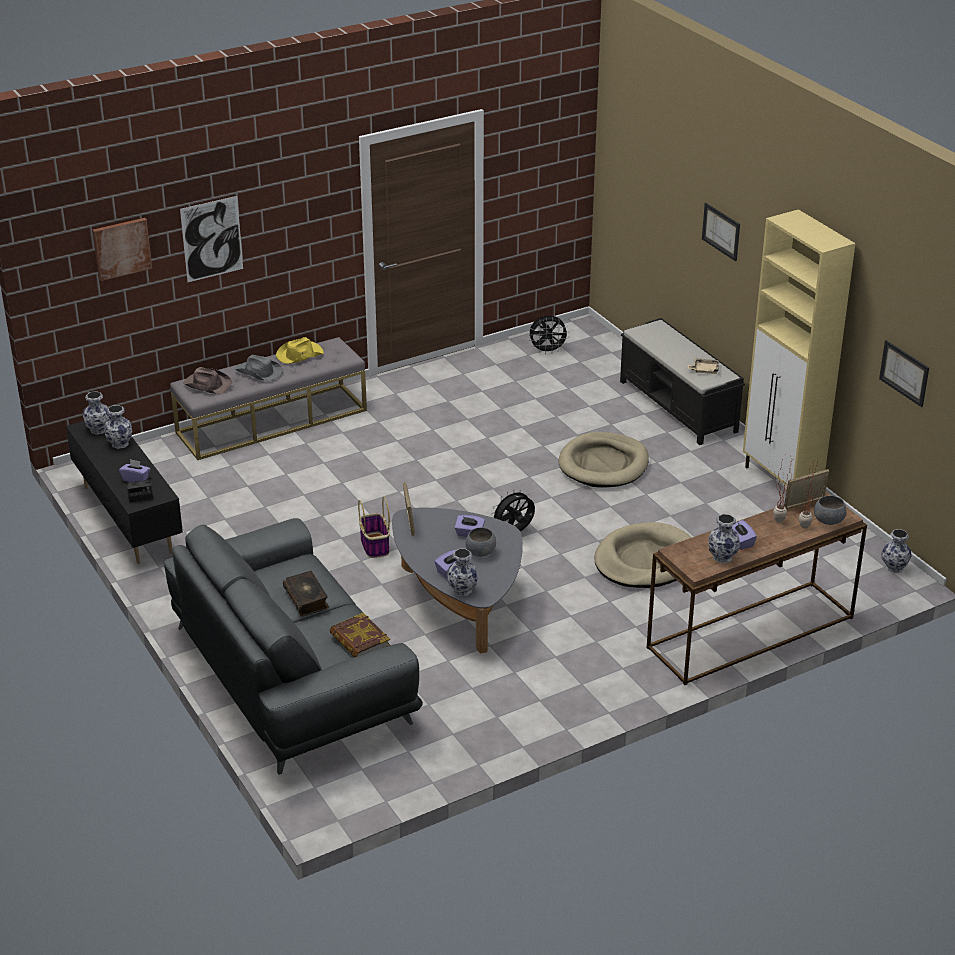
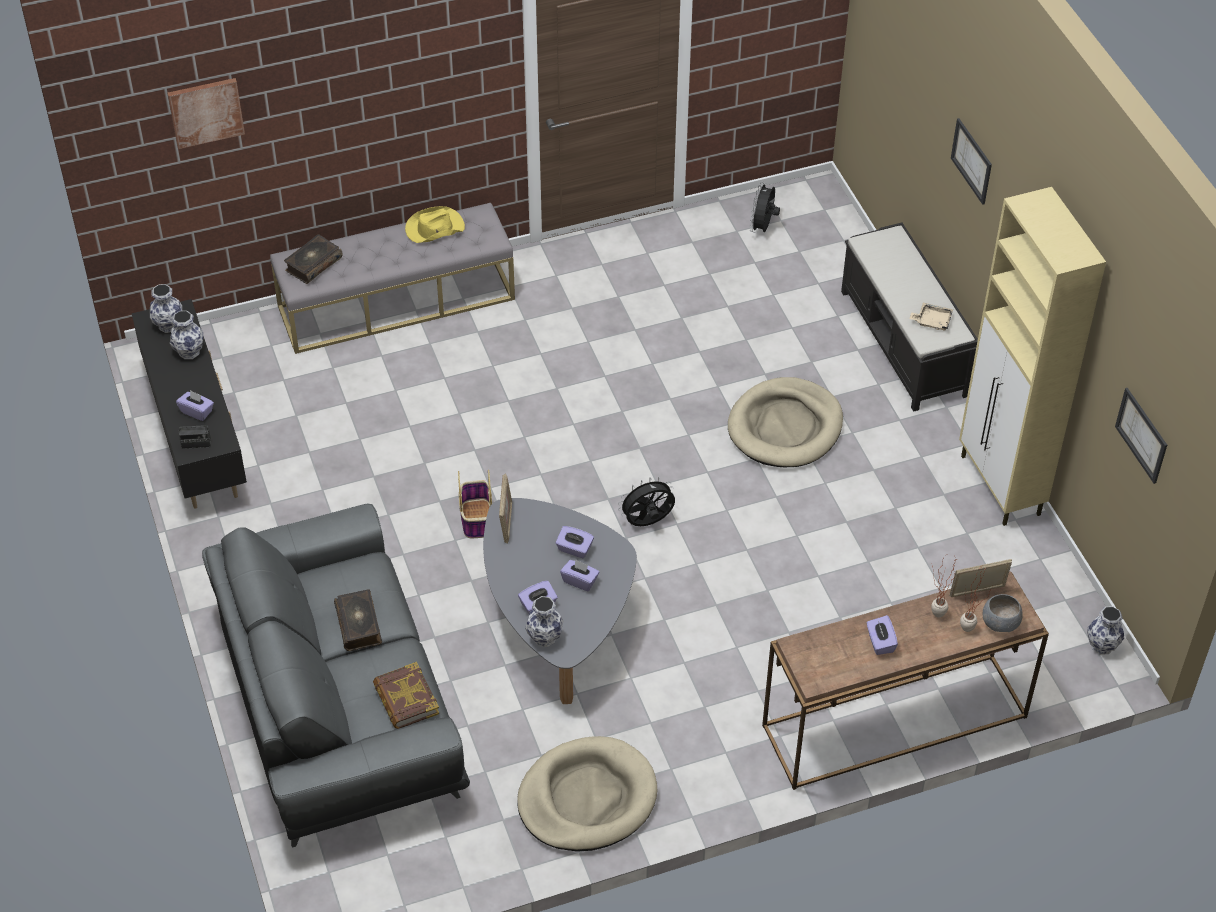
camera: 10 degrees right, 15 degrees up
picture [180,196,243,282] -> none
brown hat [183,367,232,395] -> book [284,234,343,284]
grey hat [235,355,283,382] -> none
grey bowl [465,528,496,557] -> purple tissue box [560,559,599,591]
black fan [528,315,569,354] -> black fan turned 105 degrees clockwise [750,182,780,233]
beige dog bed [594,522,691,588] -> beige dog bed moved to [517,736,657,852]
vase [708,514,740,563] -> none

